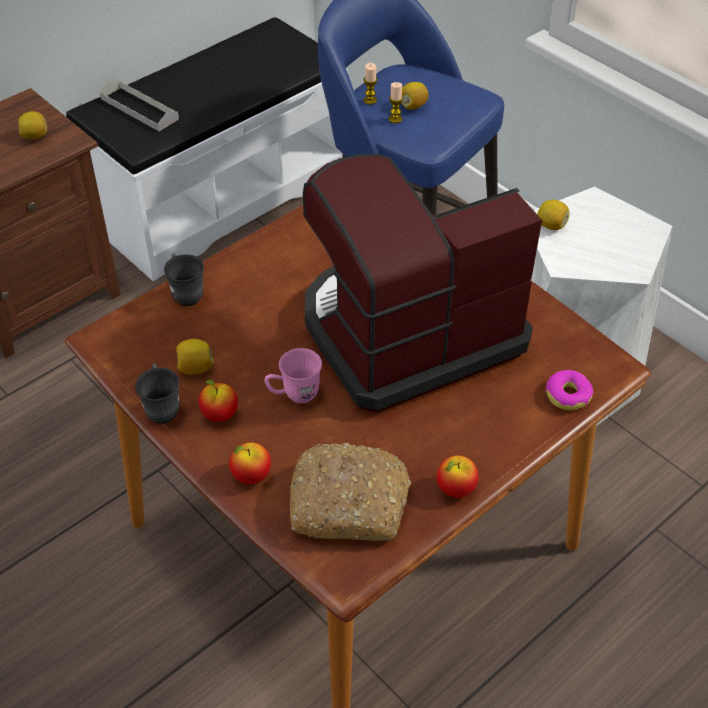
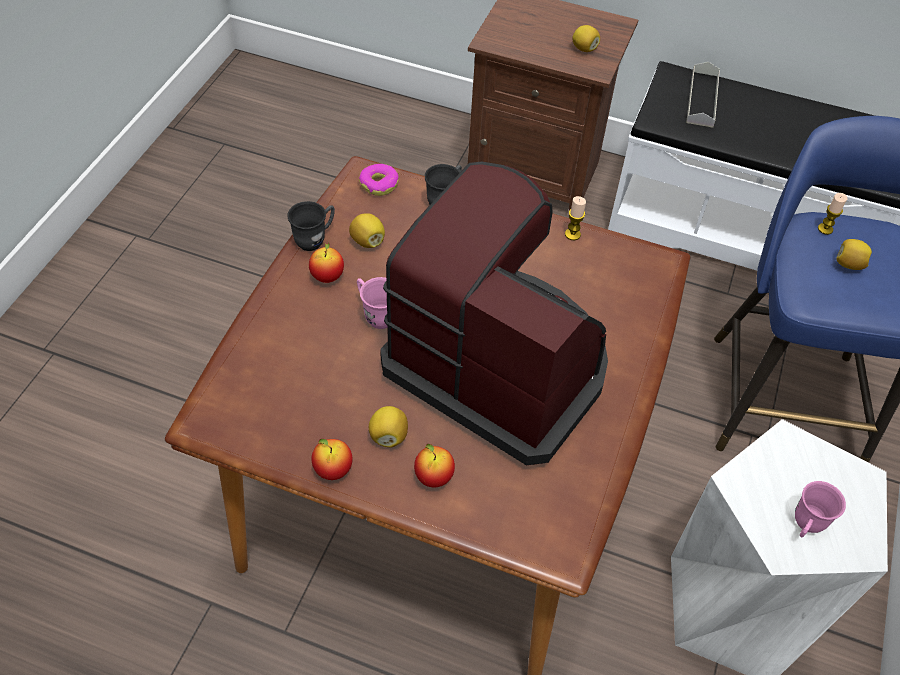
camera: 60 degrees right, 5 degrees up
apple [229,442,271,484] -> apple moved to [414,444,455,487]
bread [289,443,411,541] -> none
candle [389,82,403,123] -> candle moved to [565,196,586,240]
lemon [537,200,570,230] -> lemon moved to [369,406,408,447]
donut [545,370,594,410] -> donut moved to [359,164,399,196]
none -> pink mug [795,481,846,537]

